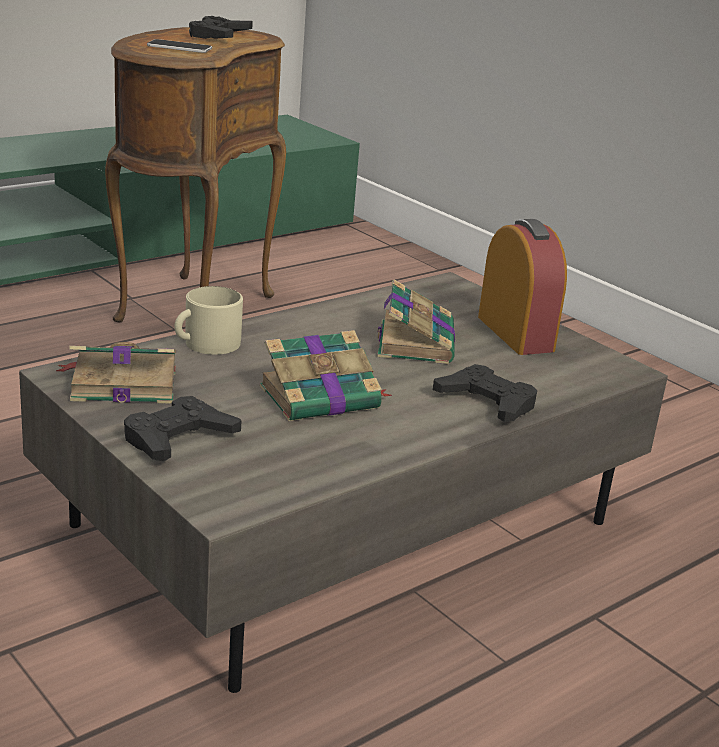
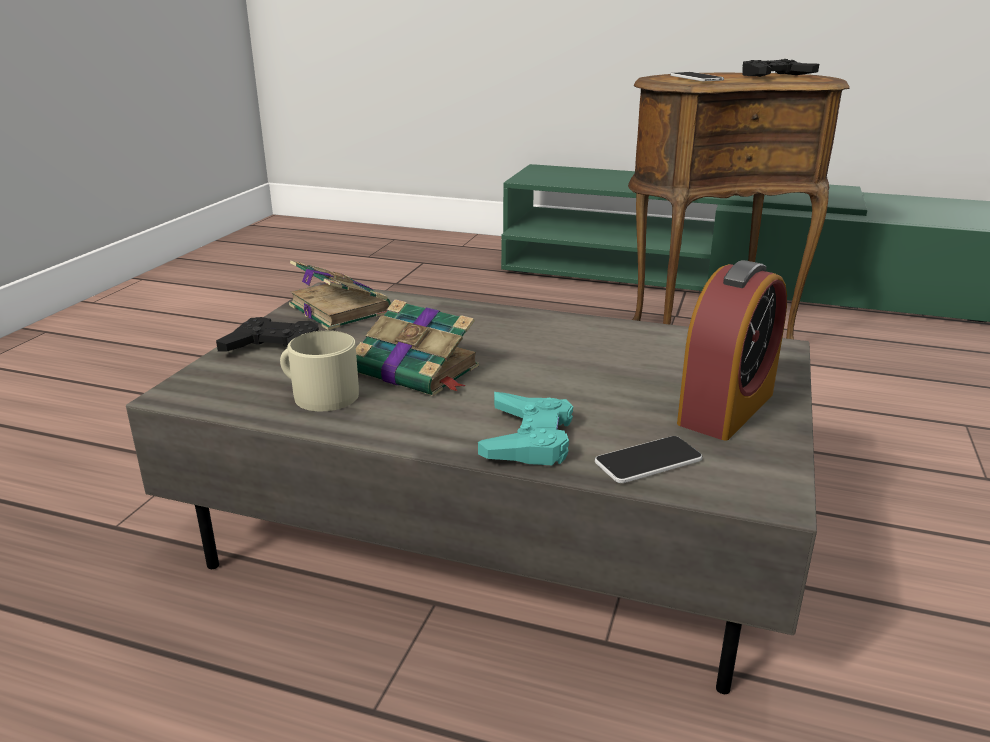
camera: 60 degrees right, 0 degrees up
beige mug [174,286,243,355] -> beige mug moved to [280,330,359,411]
book [377,279,455,364] -> none
black game controller [433,364,537,422] -> turquoise game controller [478,392,573,465]
none -> phone [595,436,702,483]

